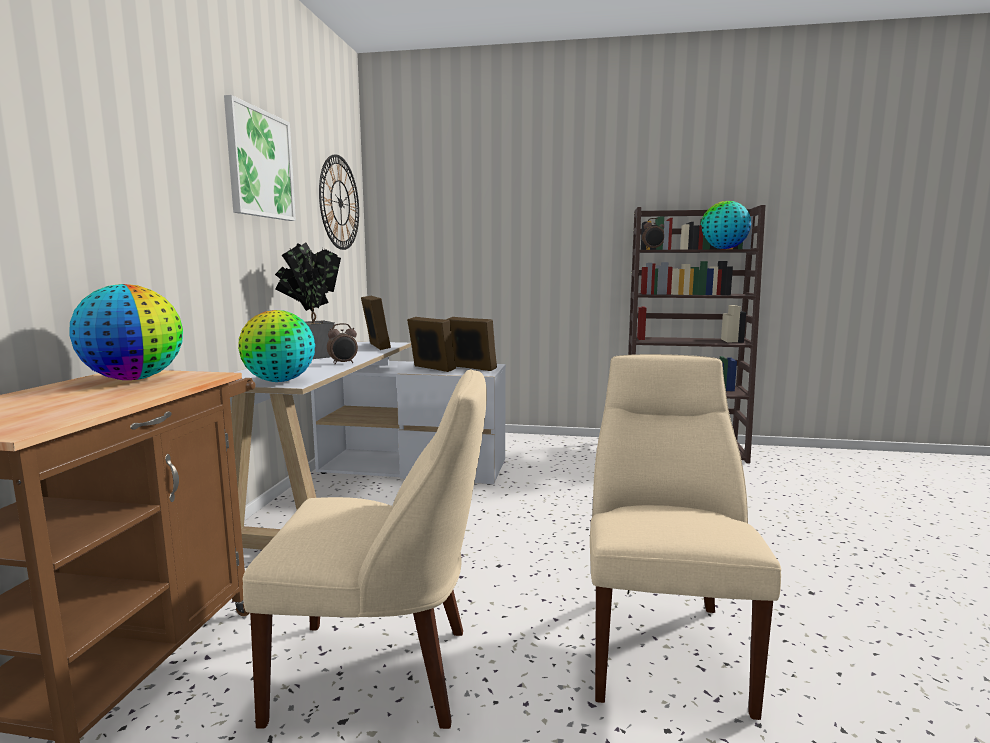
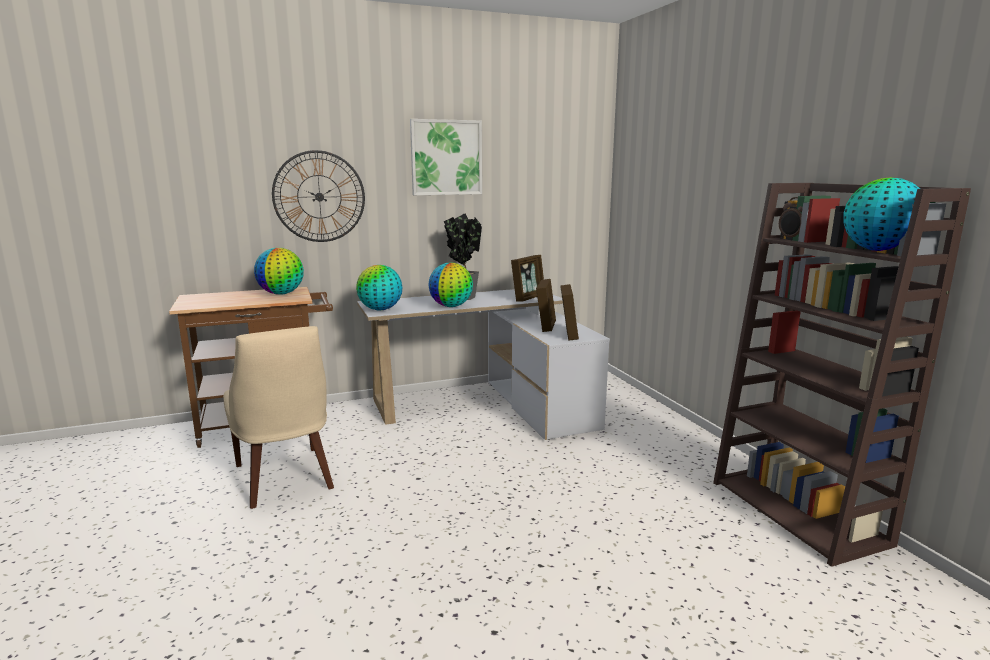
camera: 60 degrees right, 5 degrees up
wall clock [319,154,359,250] -> wall clock moved to [272,150,365,242]
alarm clock [327,323,358,365] -> globe [428,263,473,307]
beige chair [590,354,781,720] -> none

